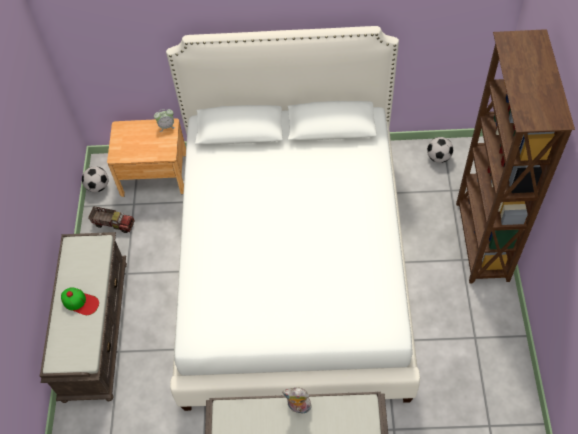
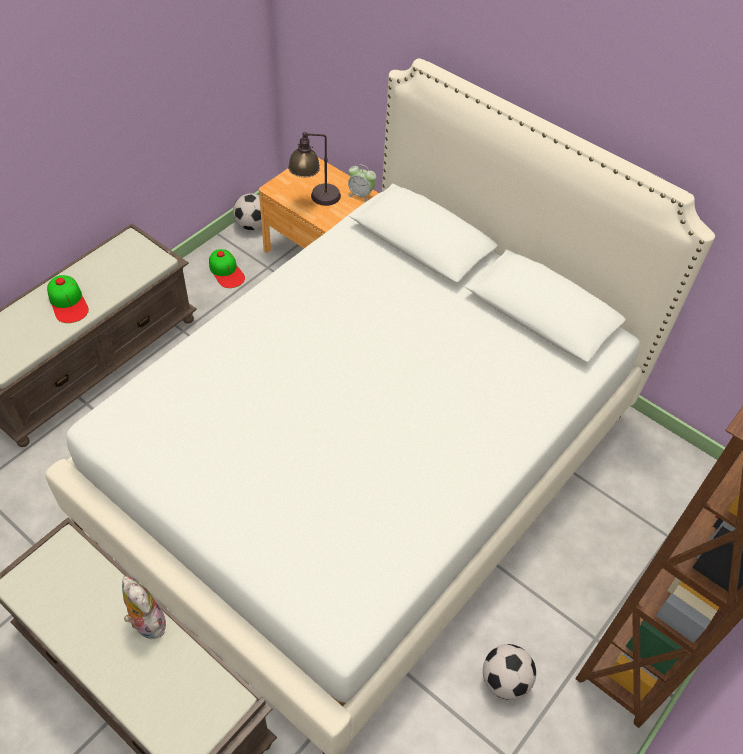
camera: 35 degrees right, 5 degrees down
toy truck [88,206,135,233] -> cap [209,249,245,288]
football [427,137,453,163] -> football moved to [483,644,536,700]
none -> table lamp [288,132,341,206]

